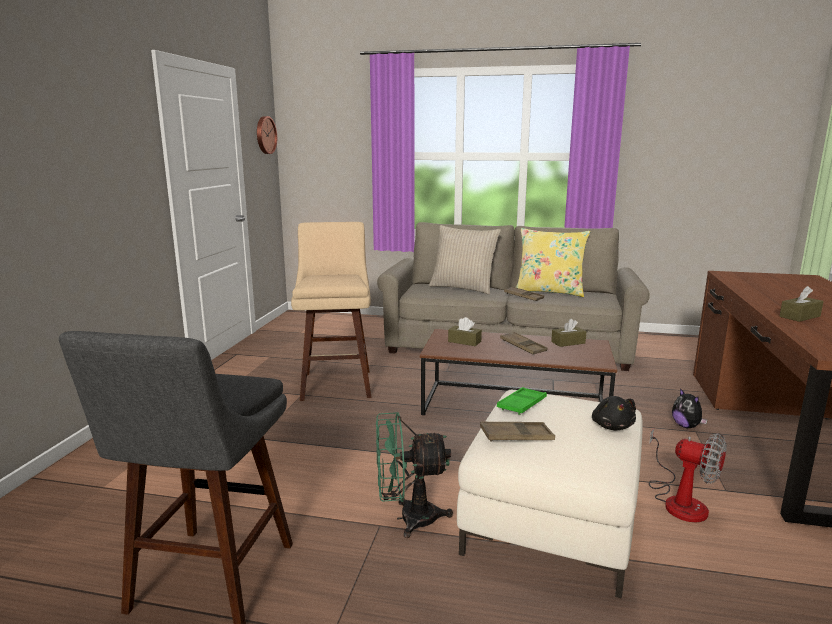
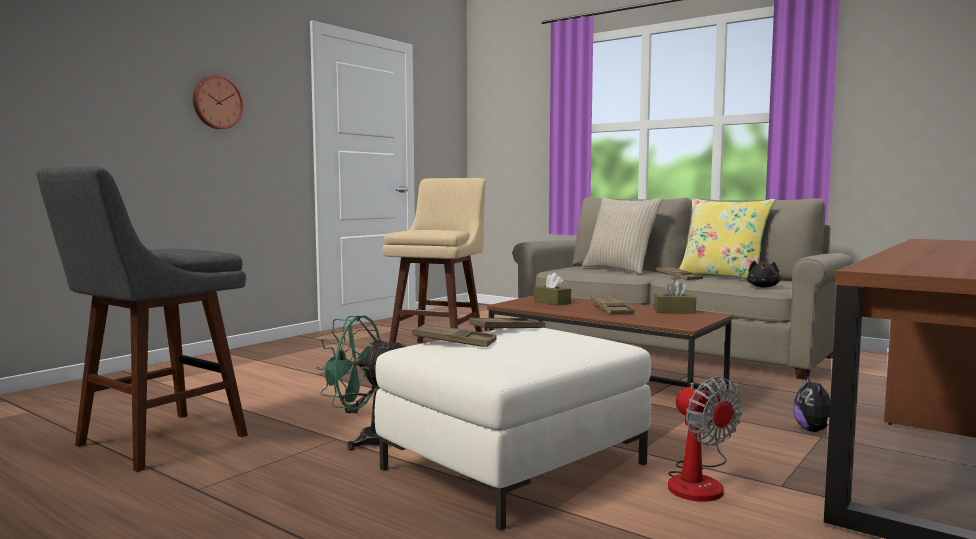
camera: 25 degrees right, 10 degrees down
wall clock [257,116,277,154] -> wall clock moved to [193,75,244,129]
green tray [497,387,547,415] -> brown tray [469,318,545,331]
black plush toy [592,396,636,430] -> black plush toy moved to [747,261,781,288]
brown tissue box [780,286,824,322] -> none

